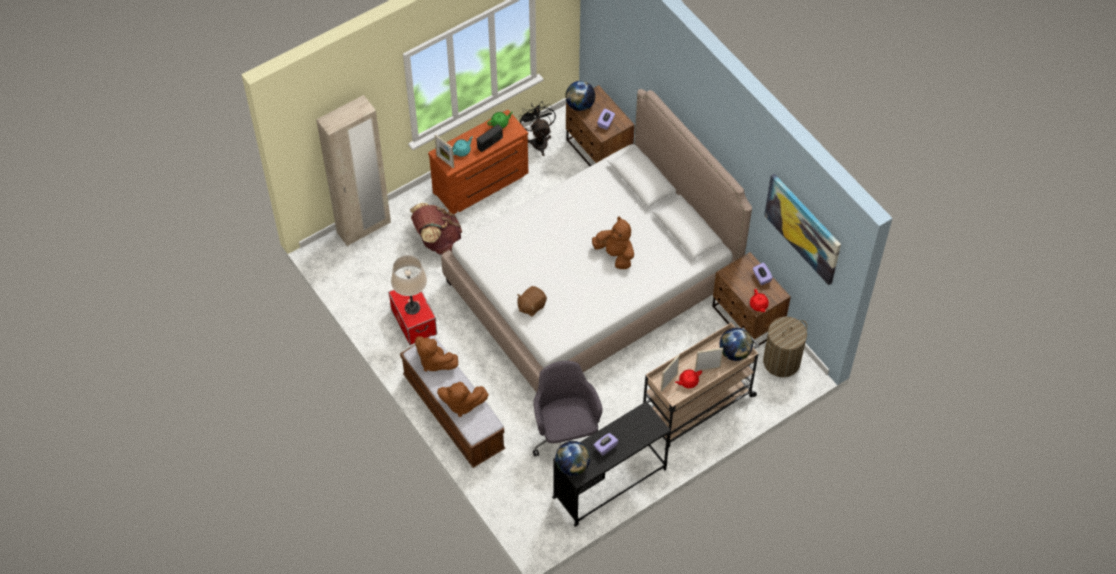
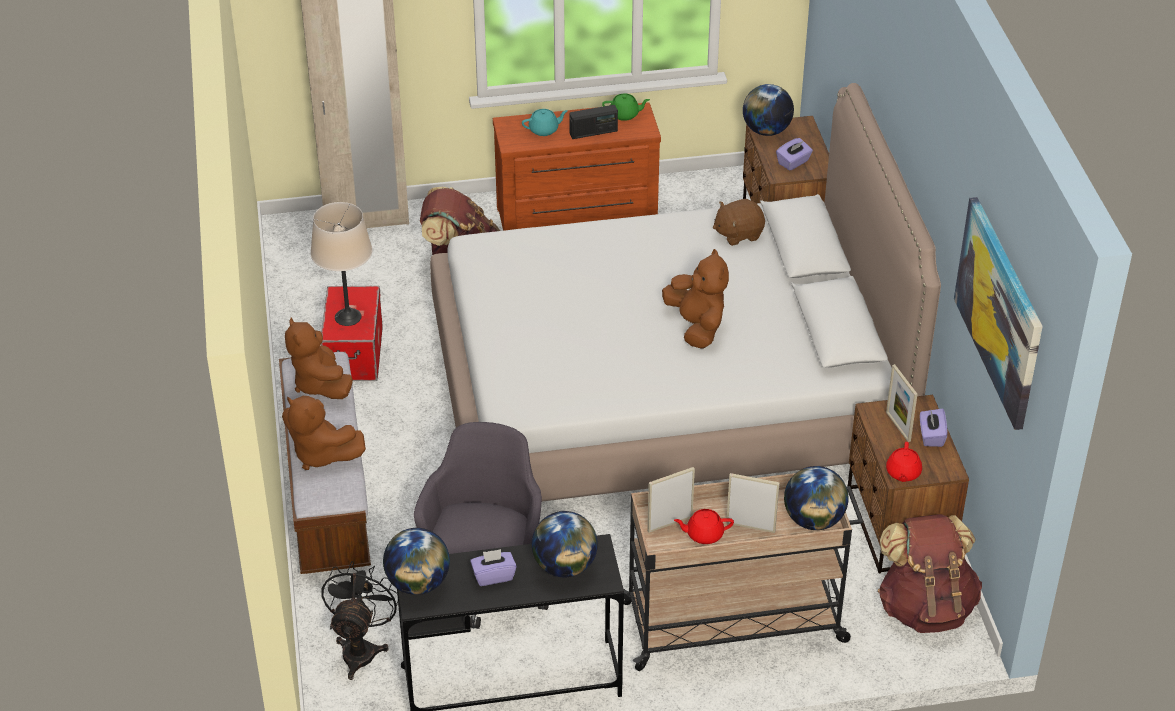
camera: 25 degrees right, 15 degrees down
picture frame [435,134,454,168] -> picture frame moved to [886,364,918,442]
brown plush toy [517,286,547,316] -> brown plush toy moved to [713,199,765,246]
black fan [519,101,556,156] -> black fan moved to [321,561,398,680]
laundry basket [763,317,807,377] -> brown backpack [878,514,982,633]
none -> globe [532,511,598,577]

